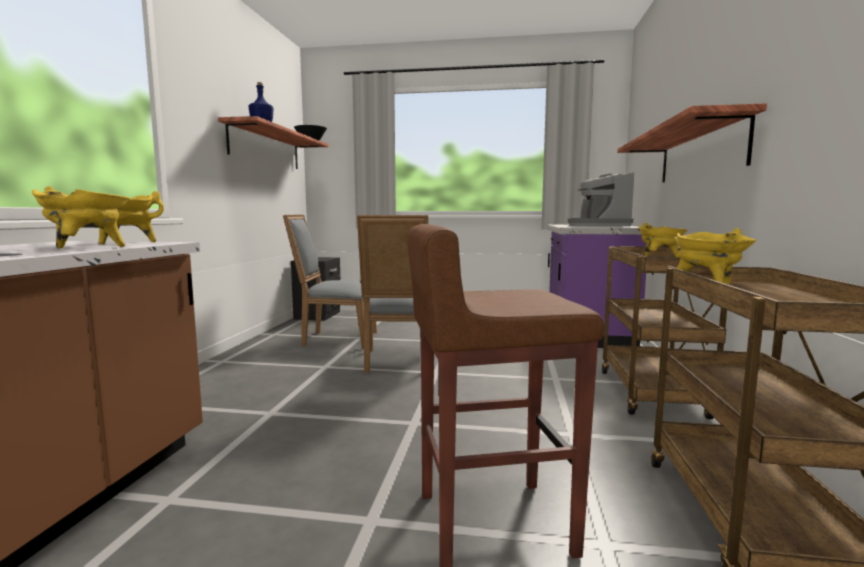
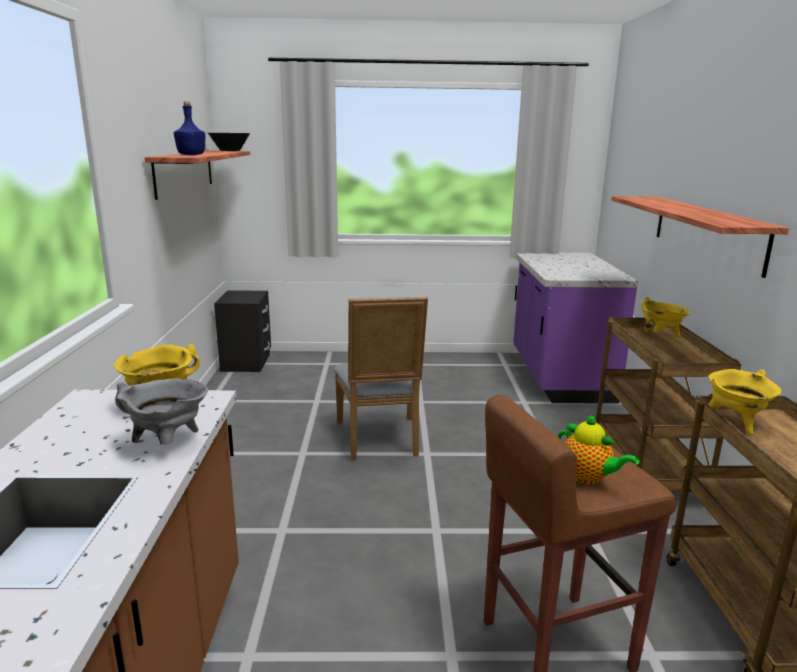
camera: 10 degrees left, 10 degrees up
yellow cooking pot [32,186,129,248] -> grey cooking pot [115,379,208,445]
grey chair [283,215,377,349] -> none
coffee machine [568,172,634,226] -> none
none -> teapot [557,414,640,485]

